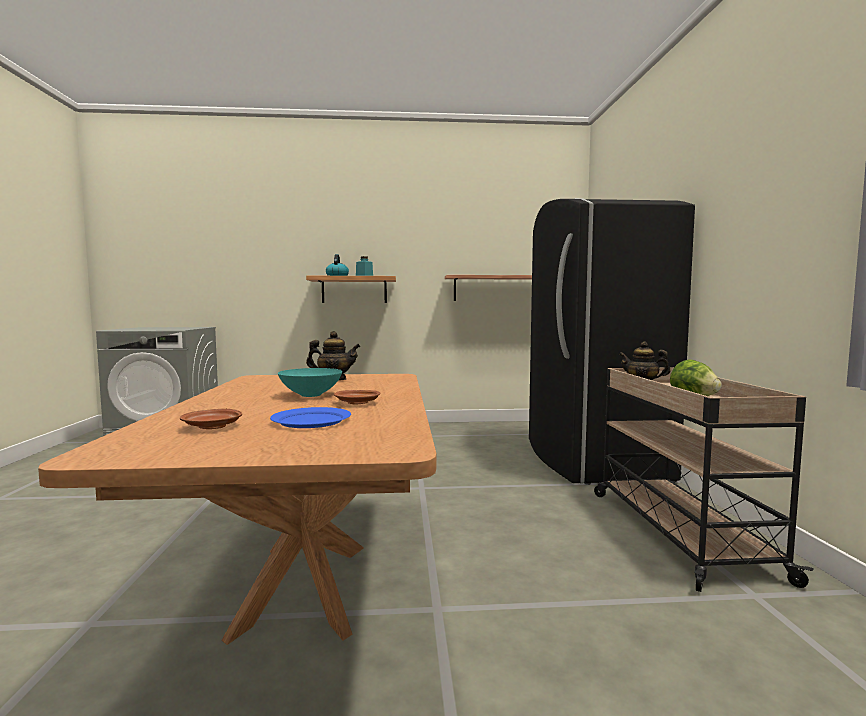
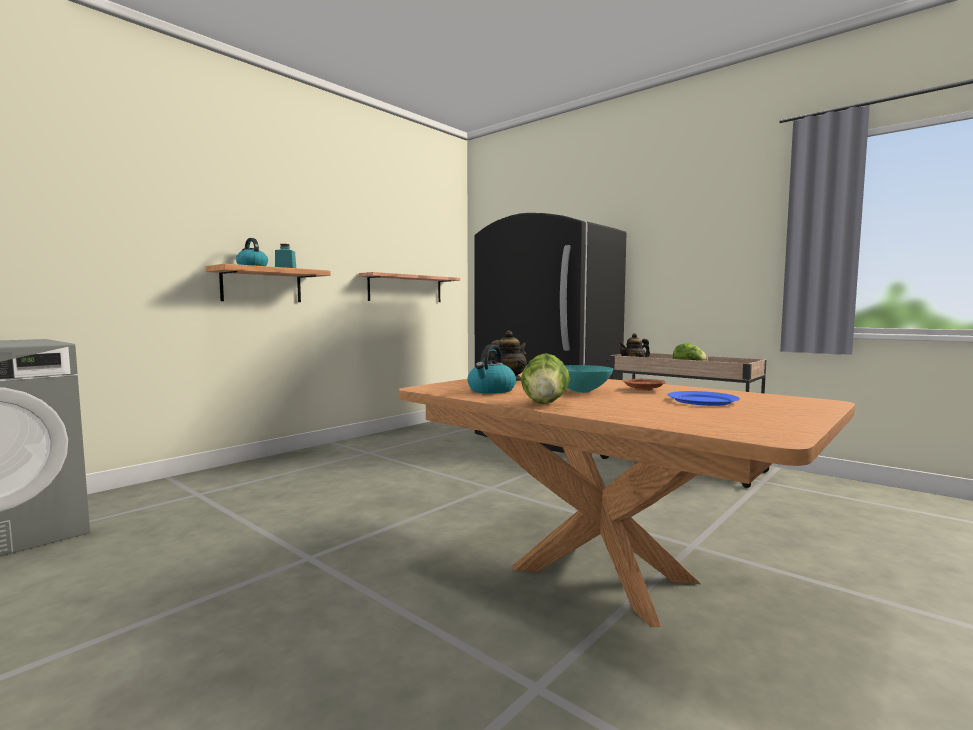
camera: 45 degrees left, 0 degrees up
brown plate [180,409,242,429] -> none
none -> kettle [467,344,516,394]
none -> lettuce [521,353,570,404]

